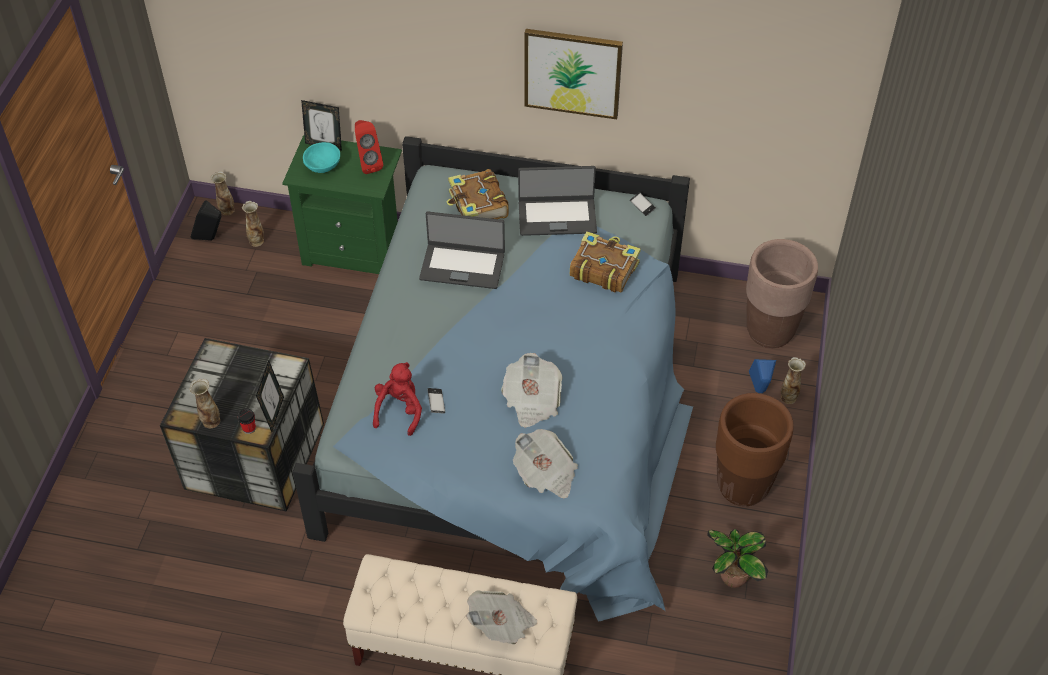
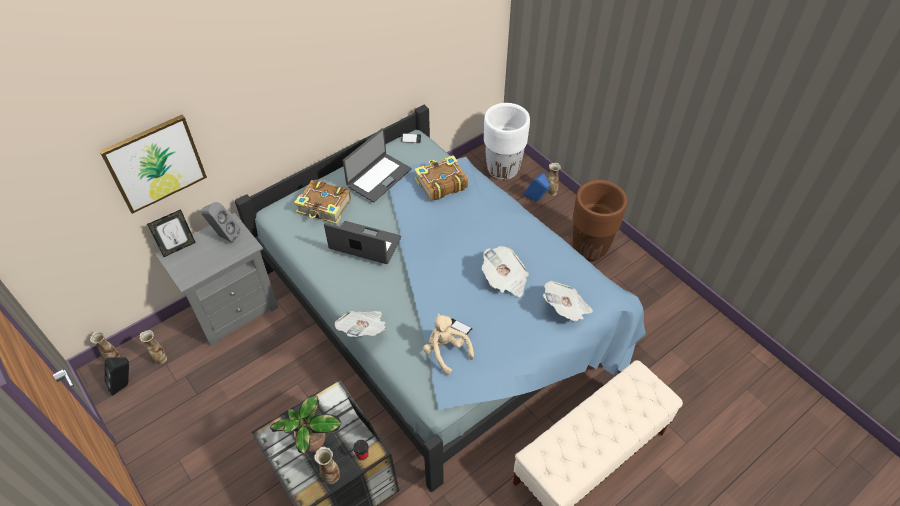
camera: 50 degrees left, 0 degrees up
green nightstand [282,135,402,274] -> grey nightstand [155,213,278,347]
turquoise bowl [303,142,340,173] -> none
red speaker [355,120,383,174] -> grey speaker [201,202,240,243]
red plush toy [373,362,422,436] -> beige plush toy [423,313,474,375]
laptop [419,211,505,289] -> laptop turned 120 degrees counterclockwise [324,221,401,264]
newspaper [466,591,537,645] -> newspaper moved to [334,311,386,337]
picture [524,29,623,119] -> picture moved to [99,115,207,214]
potted plant [707,529,768,588] -> potted plant moved to [270,395,342,454]
brown planter [746,239,818,348] -> white planter [484,103,530,180]

